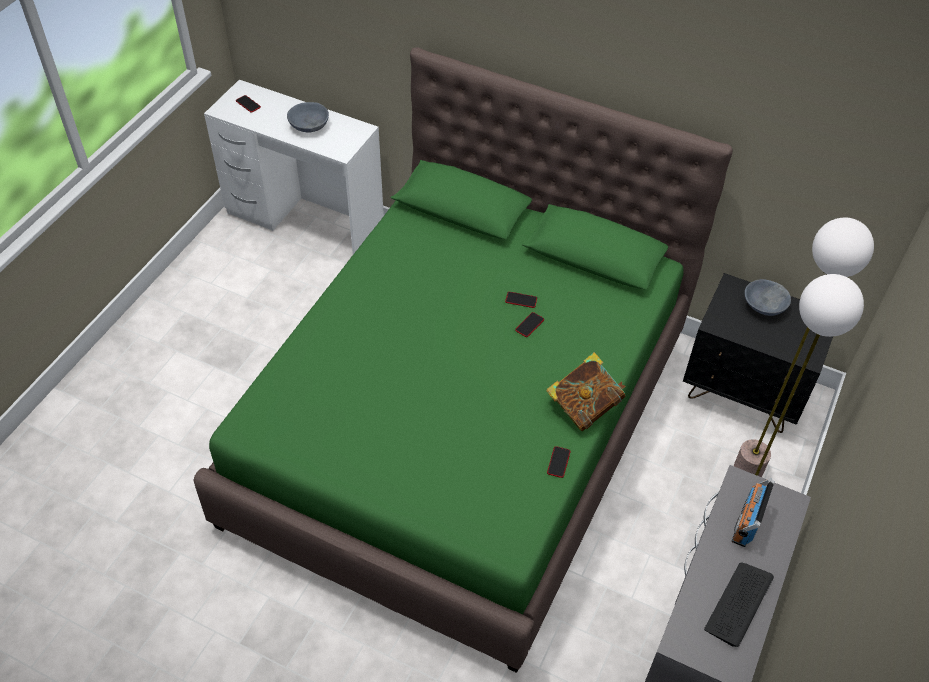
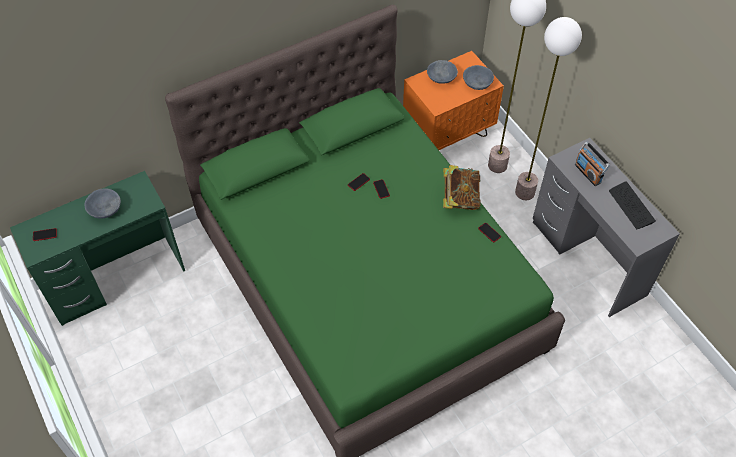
camera: 55 degrees left, 5 degrees up
white desk [204,79,384,254] -> green desk [10,171,185,326]
black nightstand [683,273,833,433] -> orange nightstand [403,51,504,150]
none -> grey bowl [463,65,494,90]

